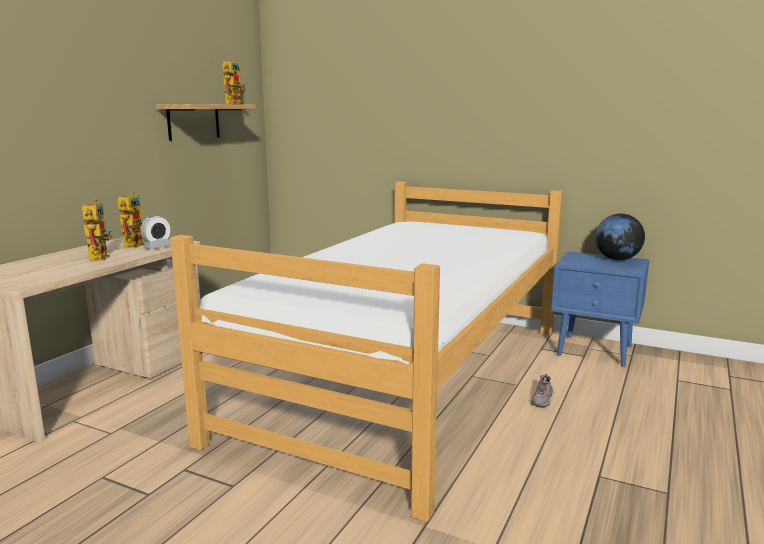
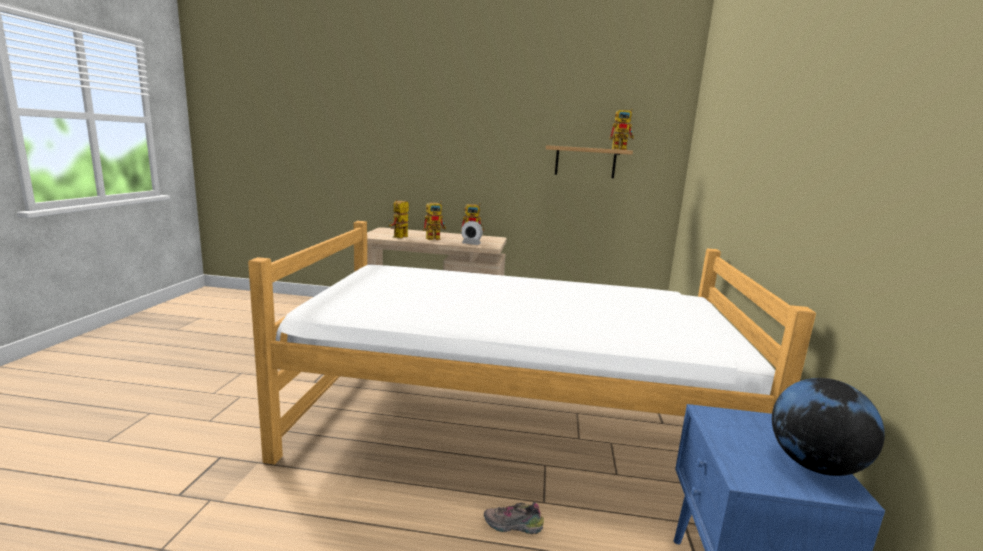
camera: 70 degrees right, 0 degrees up
none -> toy robot [389,200,409,238]

